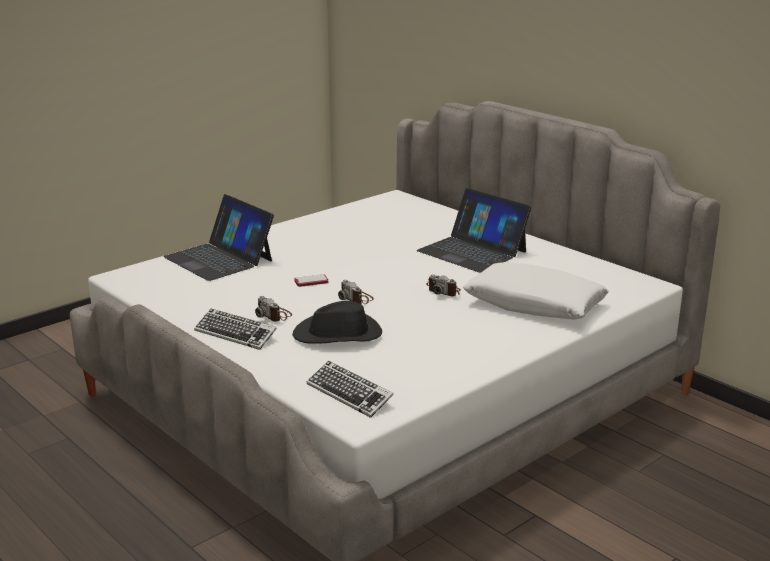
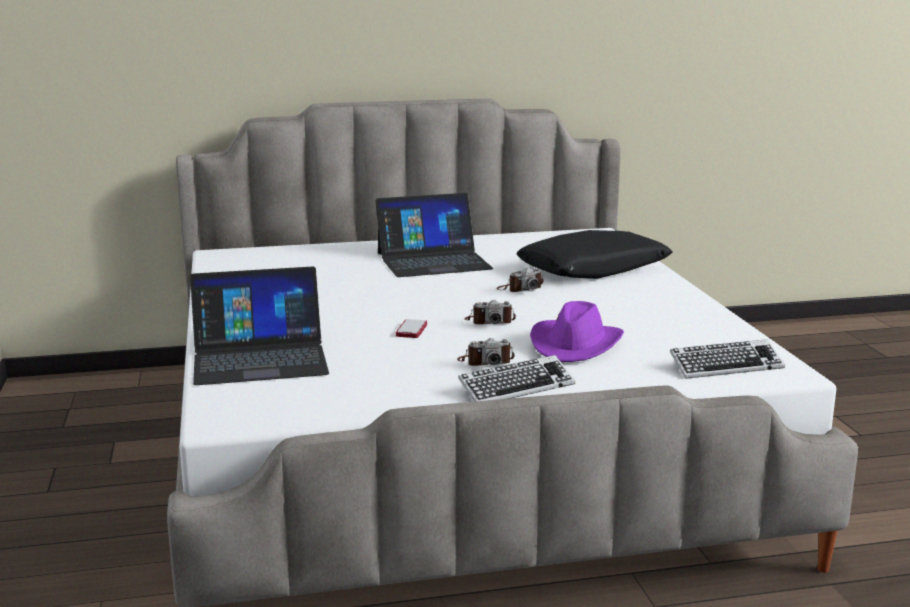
camera: 60 degrees left, 5 degrees down
black hat [292,301,382,344] -> purple hat [530,301,624,362]
white pillow [463,263,609,320] -> black pillow [517,230,673,279]

